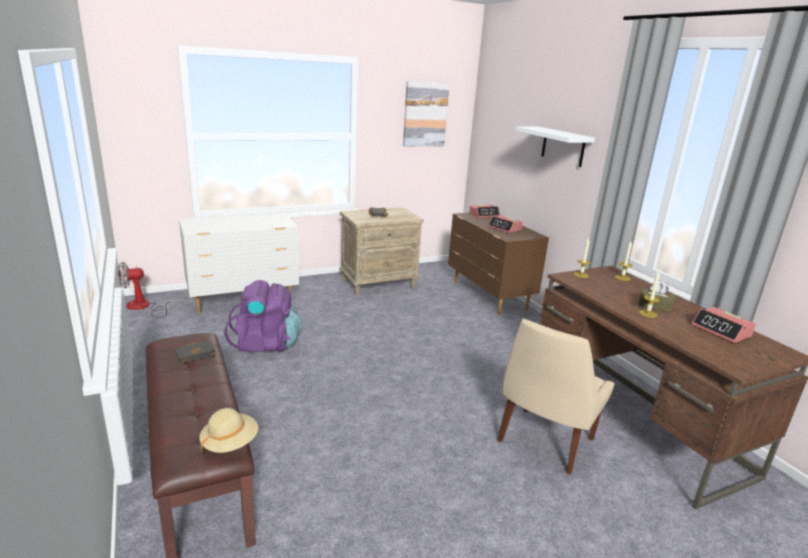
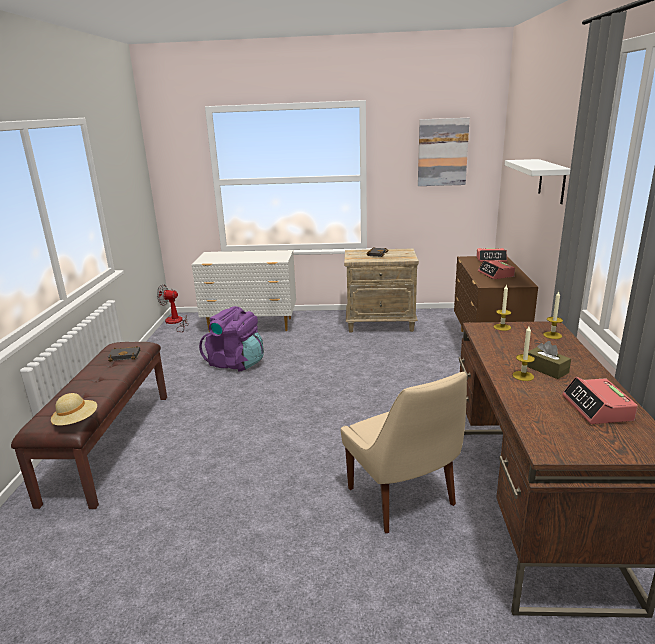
camera: 30 degrees right, 0 degrees up
beige chair [497,319,615,475] -> beige chair turned 90 degrees counterclockwise [341,372,467,533]

